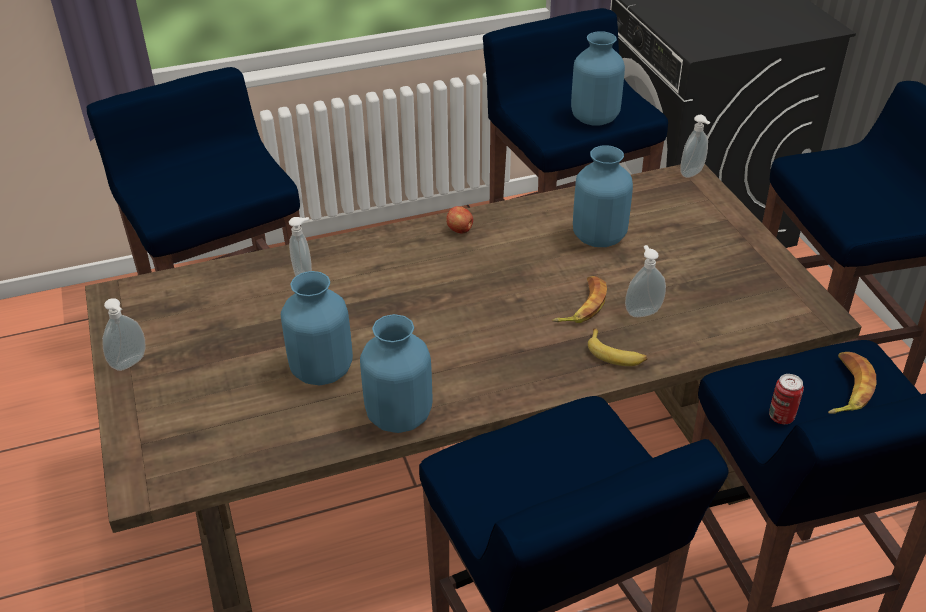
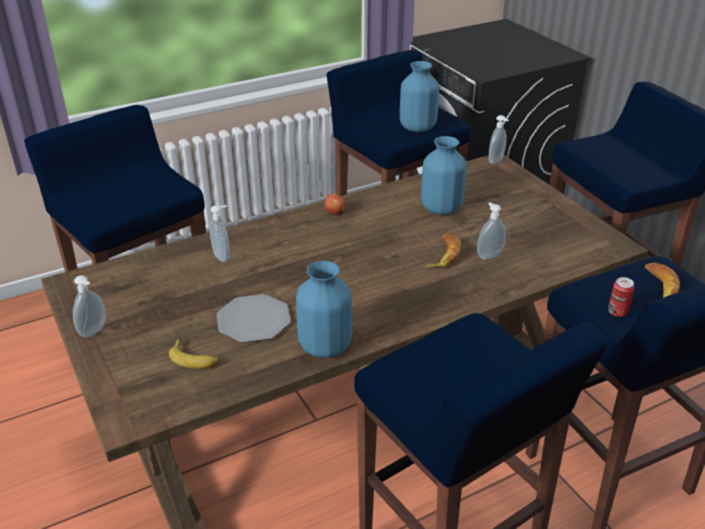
camera: 10 degrees left, 5 degrees down
blue vase [281,271,353,385] -> plate [217,294,291,343]
banana [588,329,647,366] -> banana moved to [169,339,219,369]

